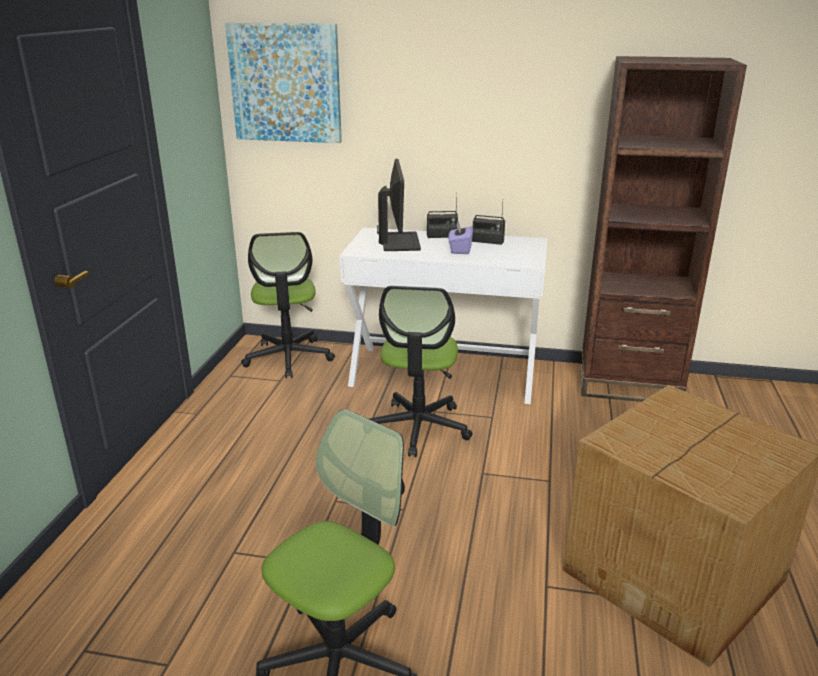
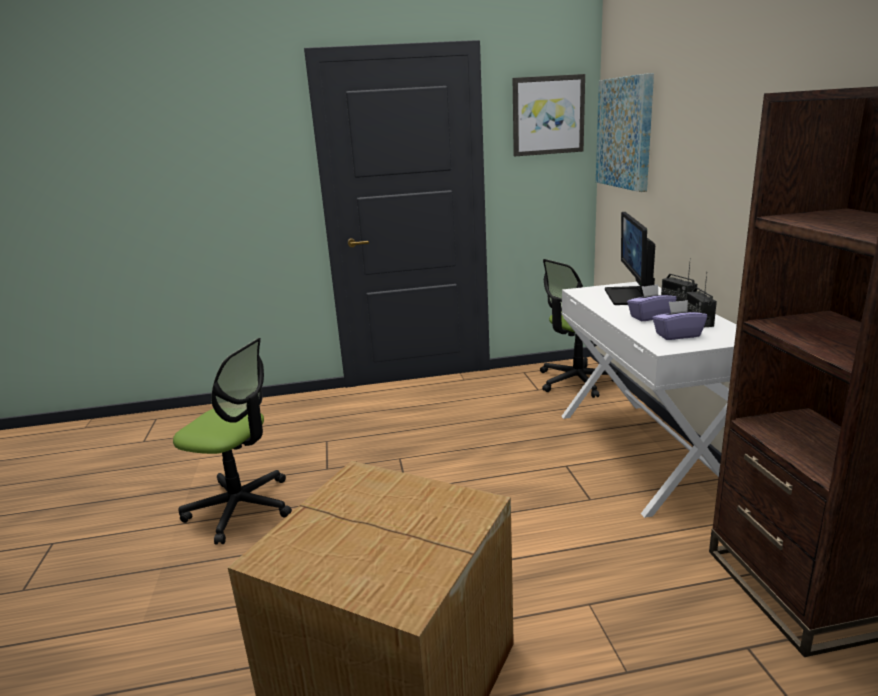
camera: 70 degrees right, 5 degrees down
office chair [369,286,473,457] -> none
monitor [377,159,421,251] -> monitor turned 120 degrees clockwise [605,212,655,305]
none -> picture [513,74,585,156]
none -> purple tissue box [652,300,707,340]

